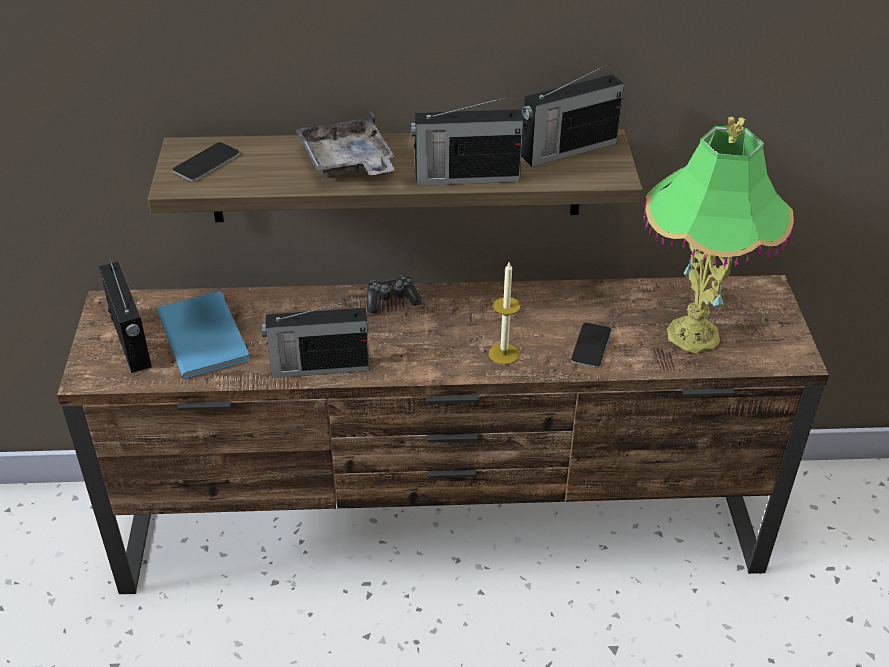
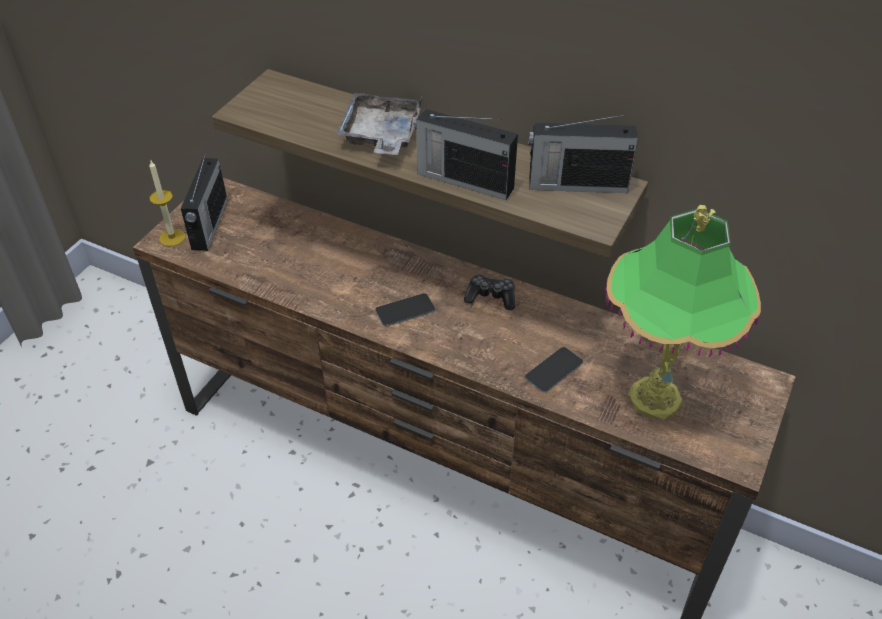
camera: 30 degrees right, 5 degrees up
blue book [157,291,250,379] -> none
phone [172,142,240,181] -> phone moved to [375,293,435,326]
radio [262,300,369,378] -> none
game controller [367,275,421,313] -> game controller moved to [464,274,515,310]
candle [488,262,520,365] -> candle moved to [149,161,185,246]

